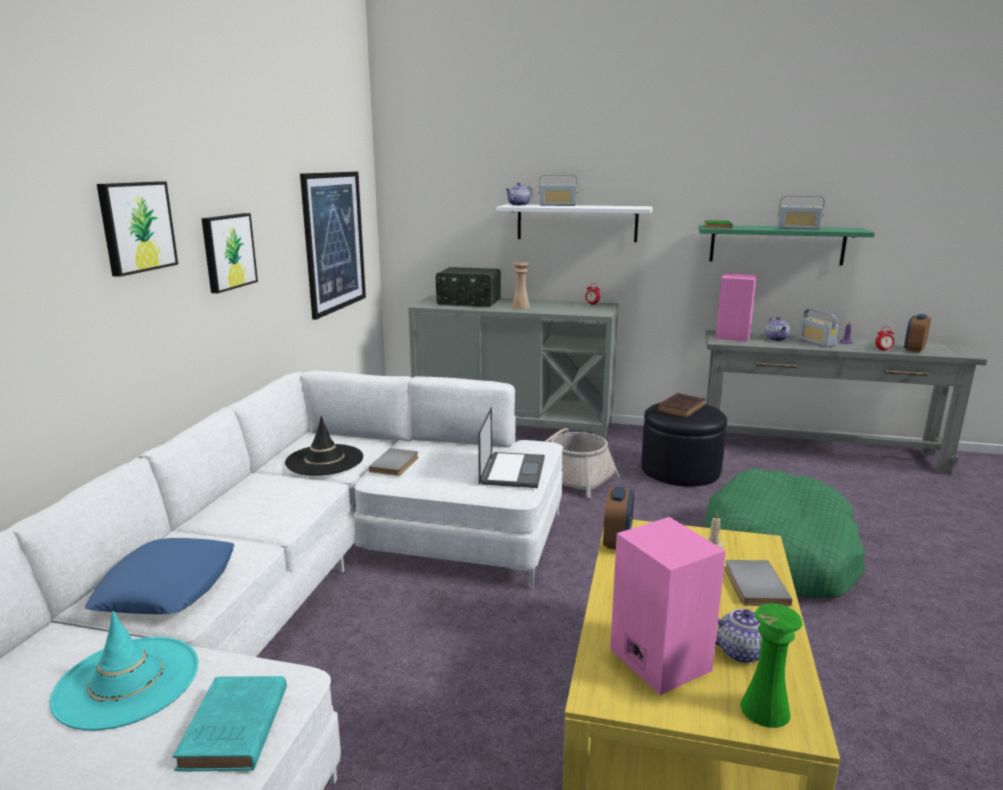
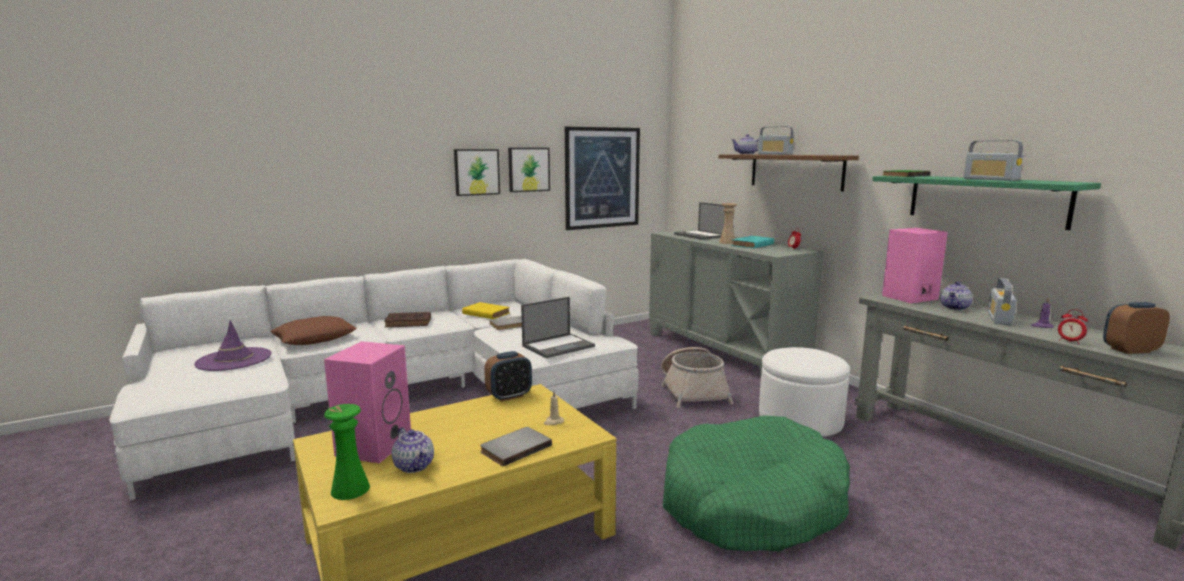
camera: 45 degrees right, 5 degrees down
turquoise hat [50,611,198,731] -> purple hat [194,320,271,371]
blue pillow [85,538,235,614] -> brown pillow [270,316,357,345]
picture [97,181,178,277] -> picture moved to [508,148,550,192]
turquoise book [173,676,287,771] -> turquoise book moved to [732,236,774,249]
black hat [285,416,363,476] -> yellow book [462,302,510,319]
radio [436,267,501,307] -> laptop [674,202,725,240]
white shelf [496,204,653,242] -> brown shelf [719,154,859,191]
black ottoman [641,402,727,487] -> white ottoman [759,347,850,437]
brown book [657,393,705,418] -> brown book moved to [384,312,431,327]

